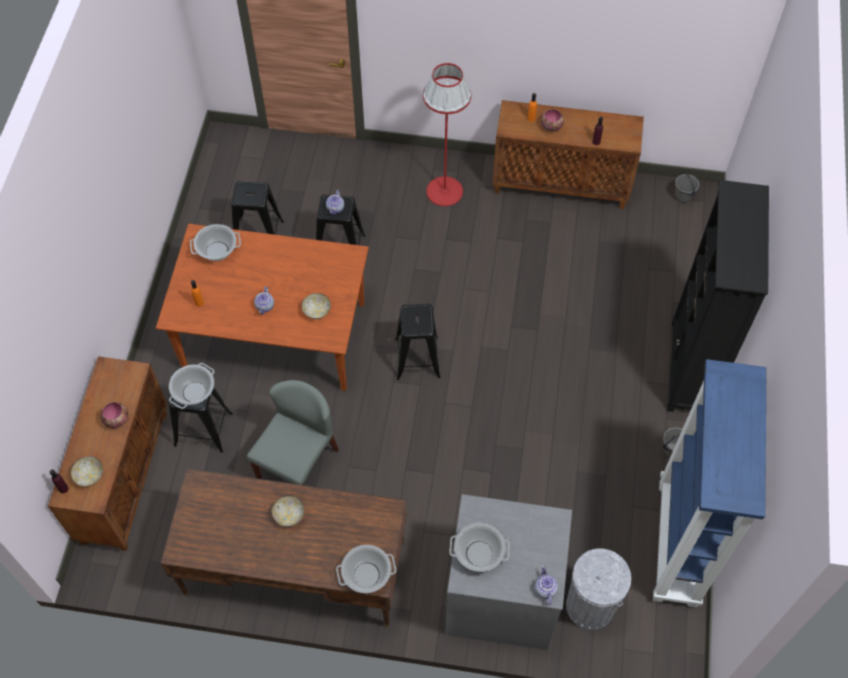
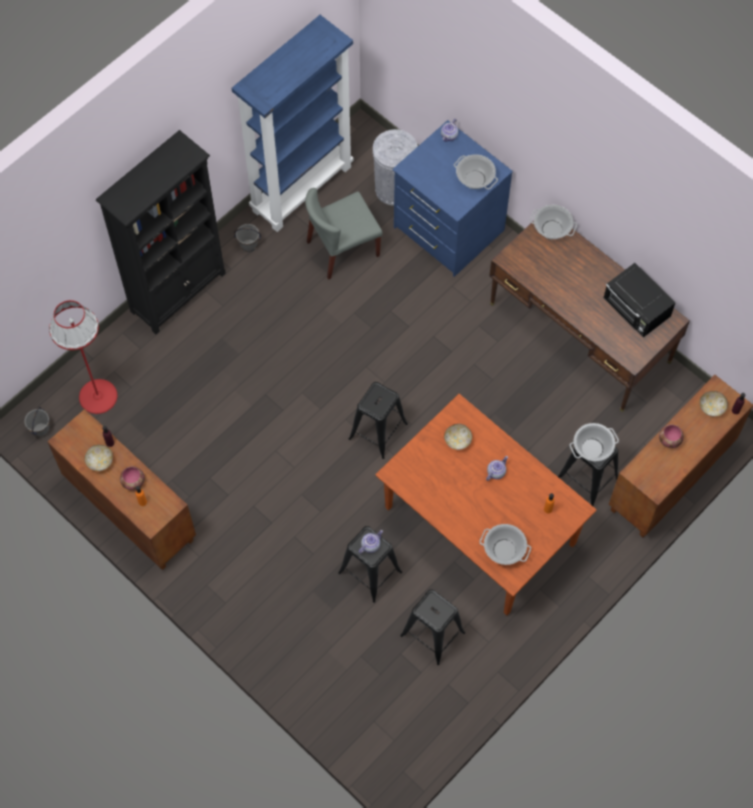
camera: 145 degrees left, 5 degrees up
grey chair [247,380,339,485] -> grey chair moved to [305,188,383,280]
bowl [271,496,304,526] -> bowl moved to [85,445,113,471]
red floor lamp [423,63,471,206] -> red floor lamp moved to [49,300,117,414]
grey dresser [445,494,572,650] -> blue dresser [392,120,513,277]
none -> black microwave [604,263,676,337]

